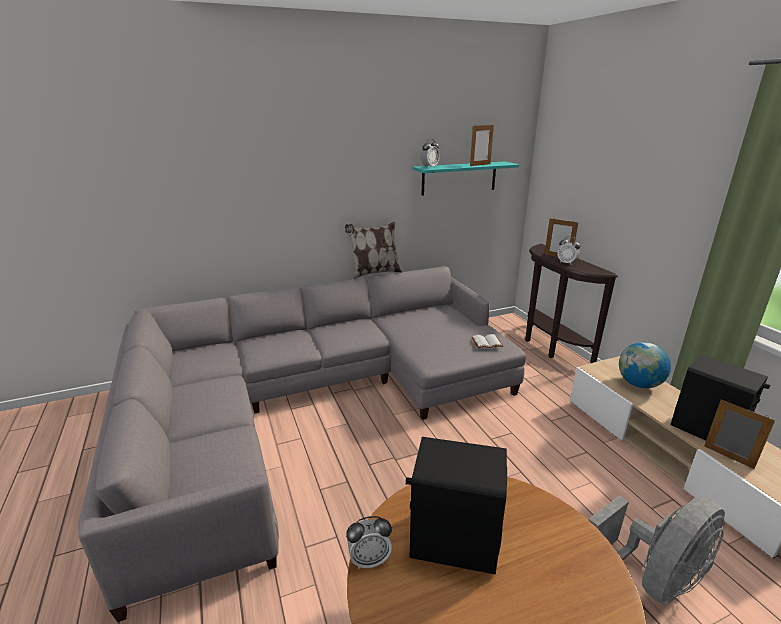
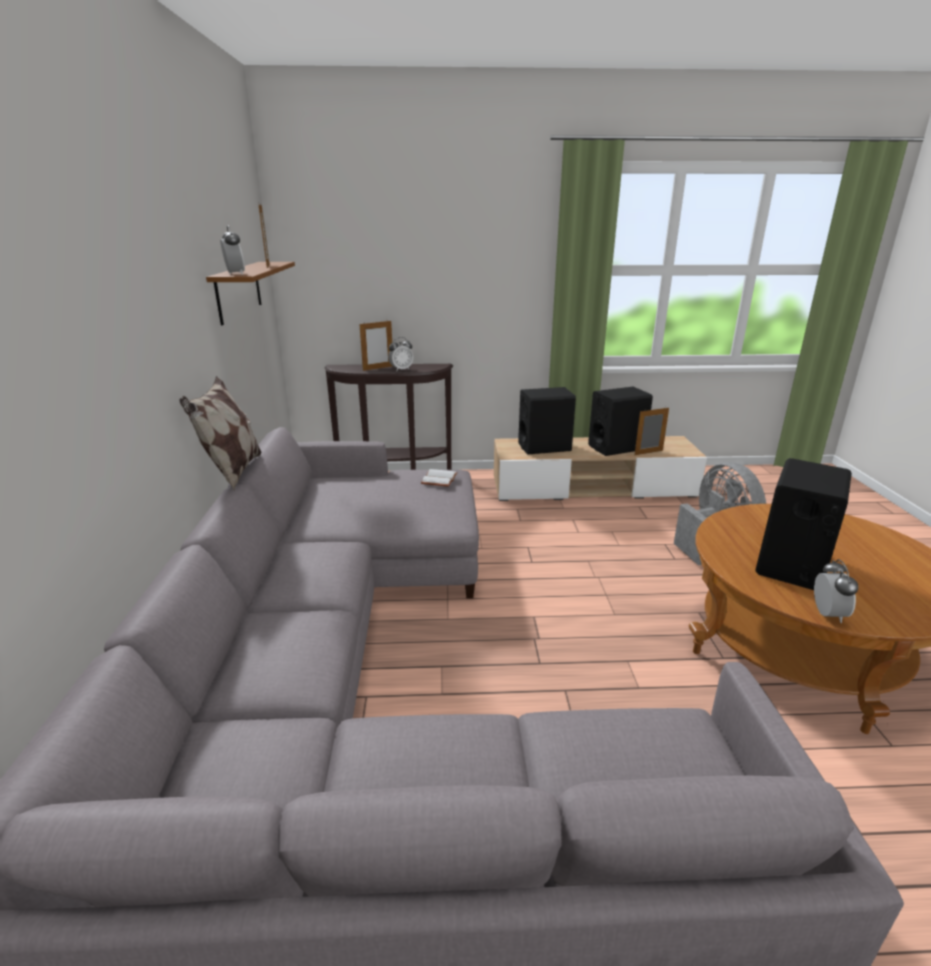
camera: 70 degrees left, 0 degrees up
turquoise shelf [413,161,519,196] -> brown shelf [206,262,295,325]
globe [619,342,671,388] -> black speaker [518,387,576,455]

